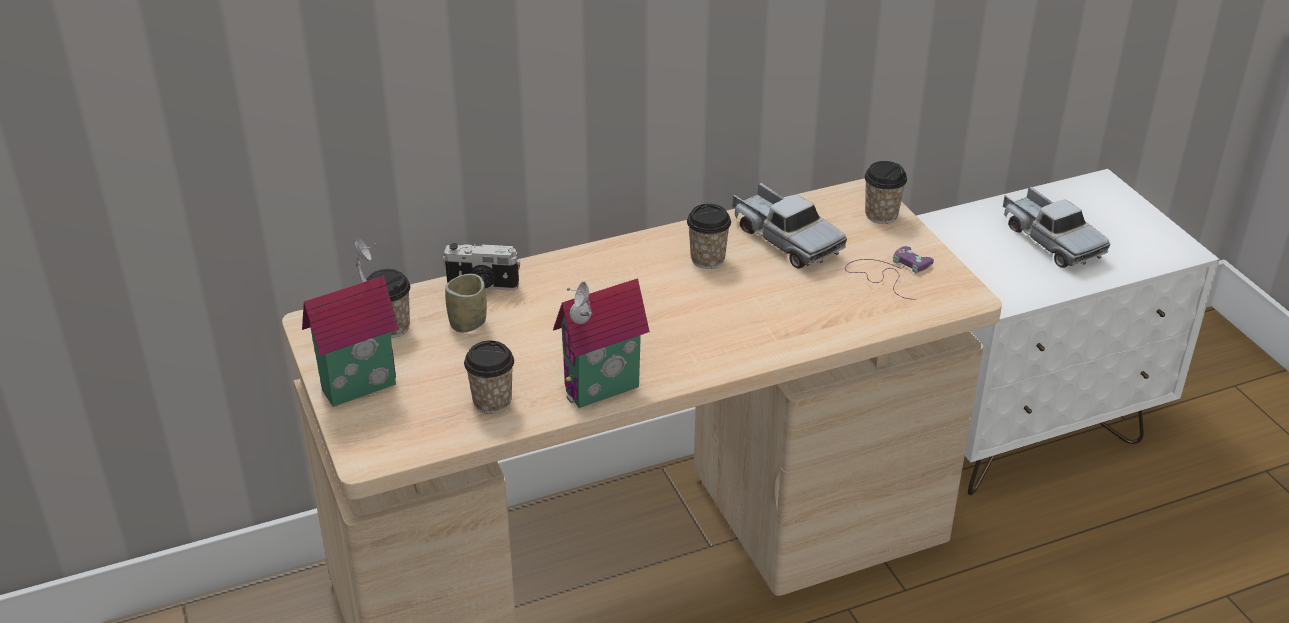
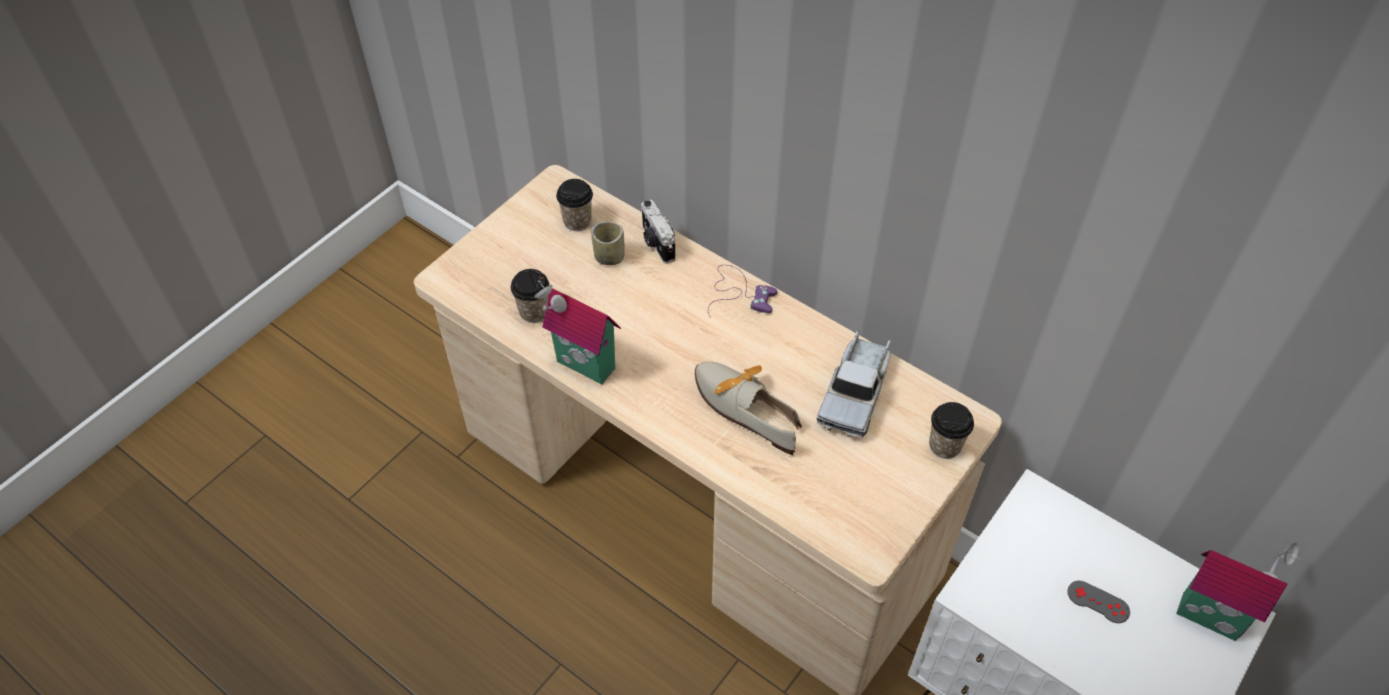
camera: 60 degrees right, 15 degrees up
toy house [302,238,399,407] -> toy house moved to [1176,543,1304,641]
cup [687,204,731,269] -> none
purple game controller [845,246,934,300] -> purple game controller moved to [708,265,777,318]
toy truck [1003,187,1110,268] -> grey game controller [1067,581,1130,623]
none -> shoe [695,361,802,455]

